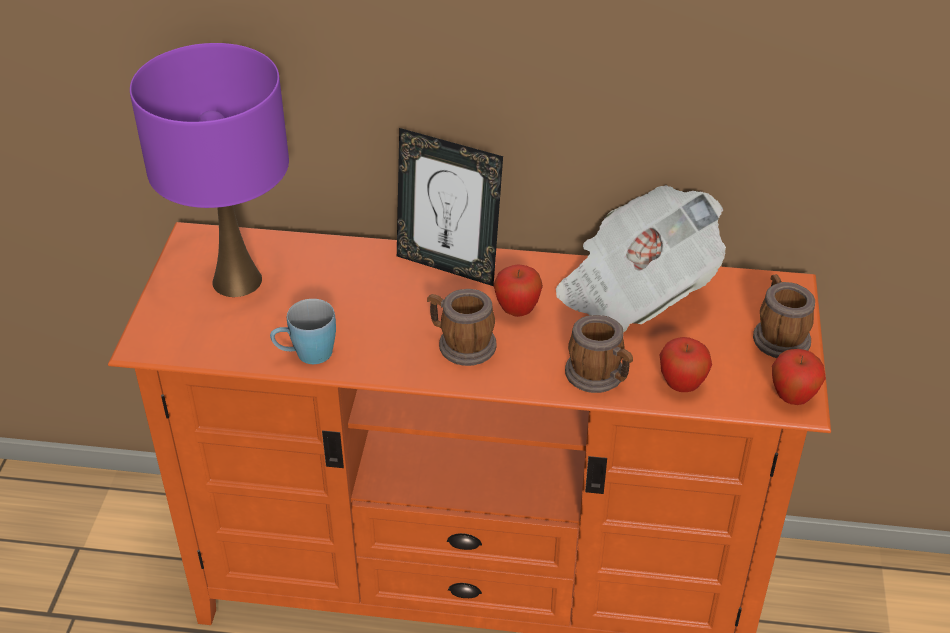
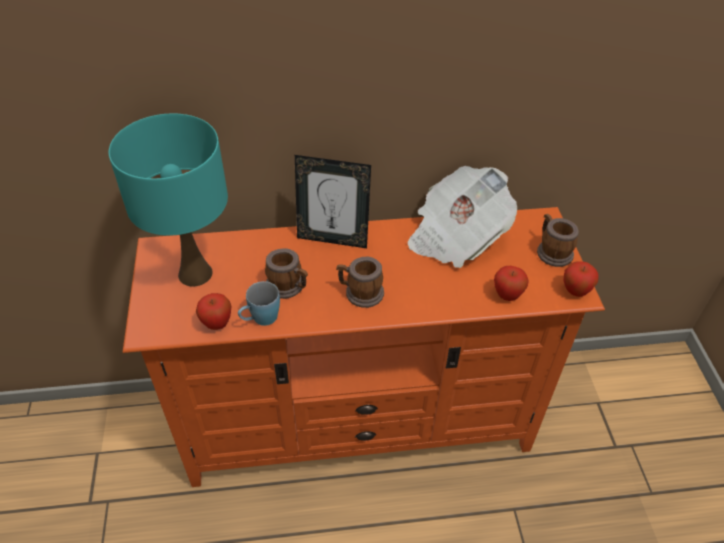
camera: 15 degrees left, 5 degrees up
purple table lamp [130,43,289,297] -> turquoise table lamp [109,114,228,287]
apple [493,264,543,317] -> apple moved to [196,293,231,330]
mug [565,315,633,393] -> mug moved to [265,248,308,299]

